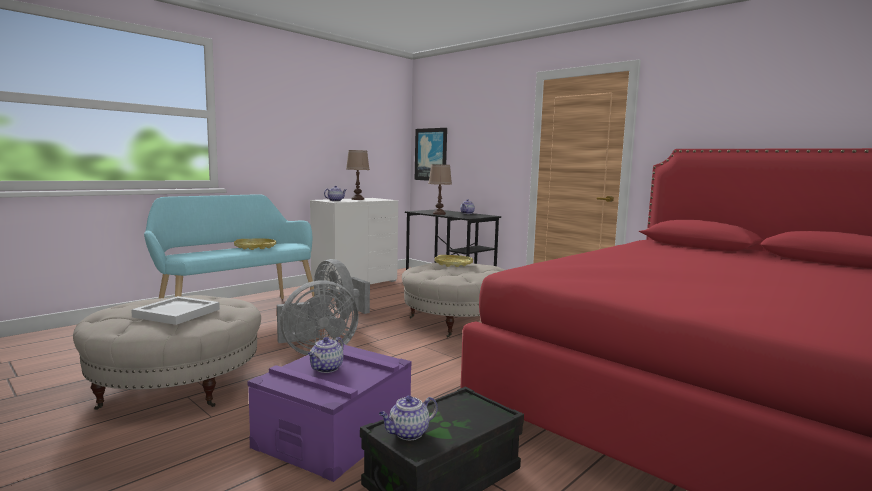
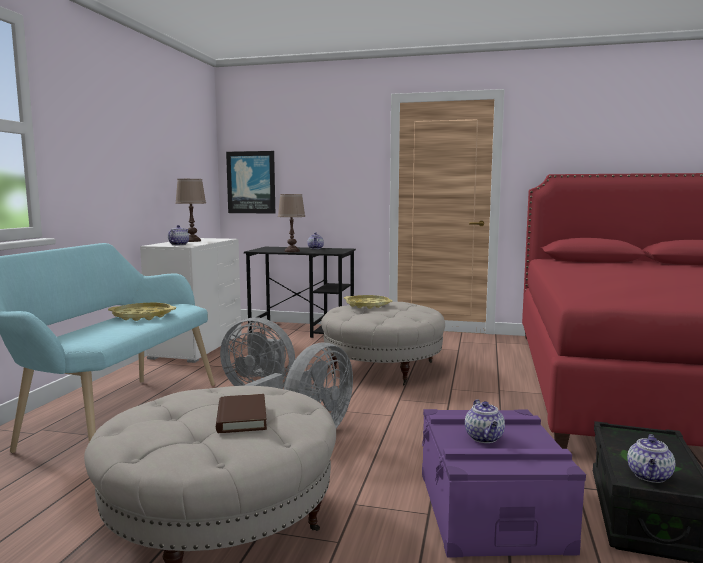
camera: 30 degrees left, 0 degrees up
white tray [131,296,220,325] -> brown book [216,394,267,433]

